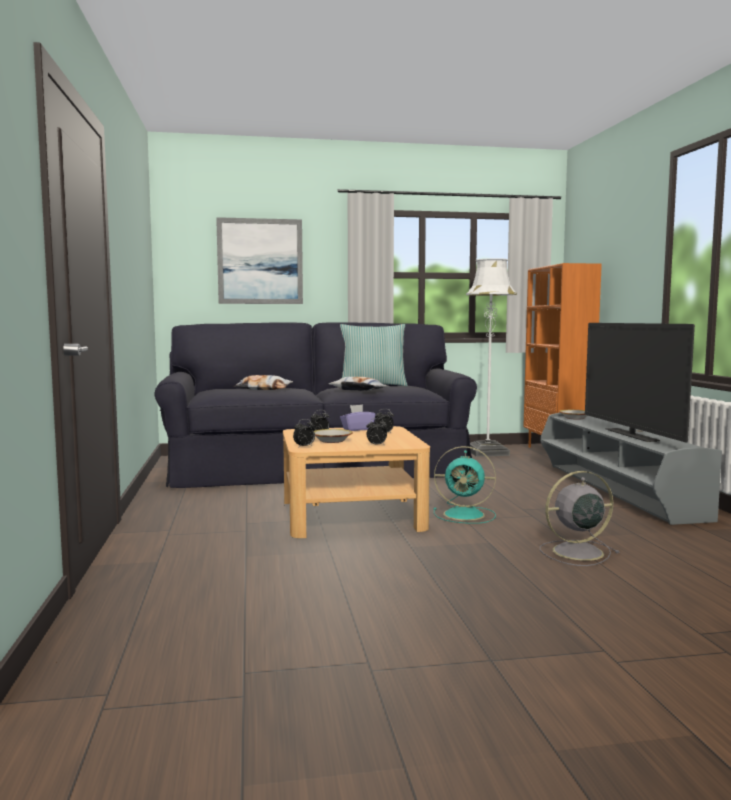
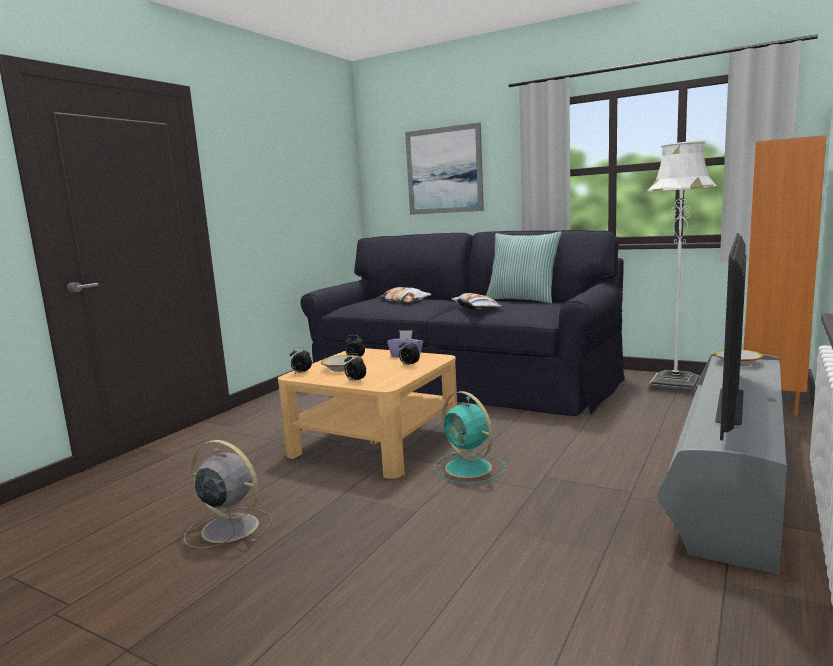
camera: 40 degrees right, 5 degrees up
grey fan [540,471,620,566] -> grey fan moved to [184,440,272,548]

